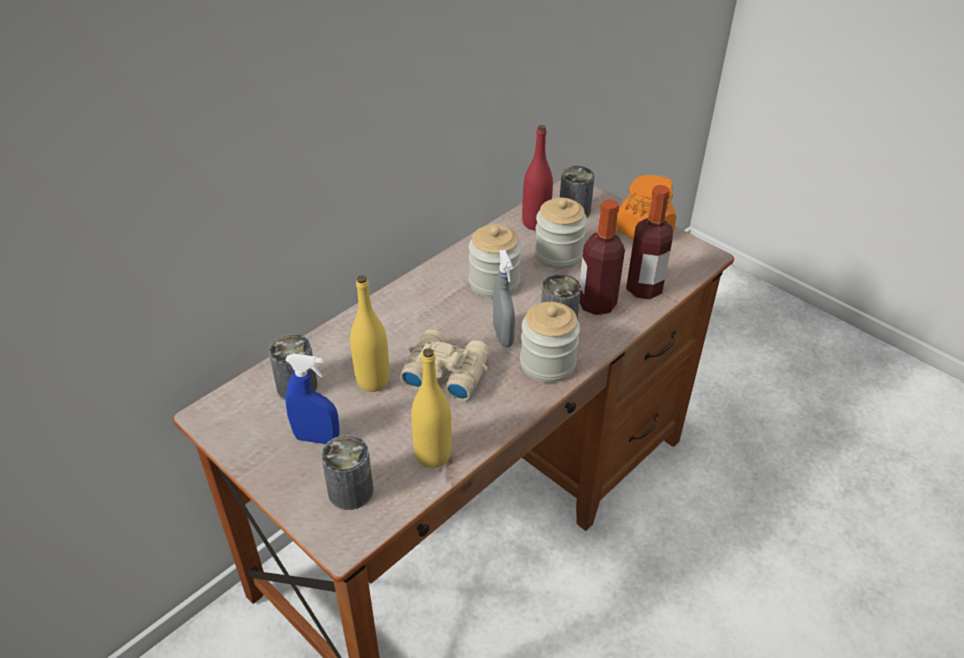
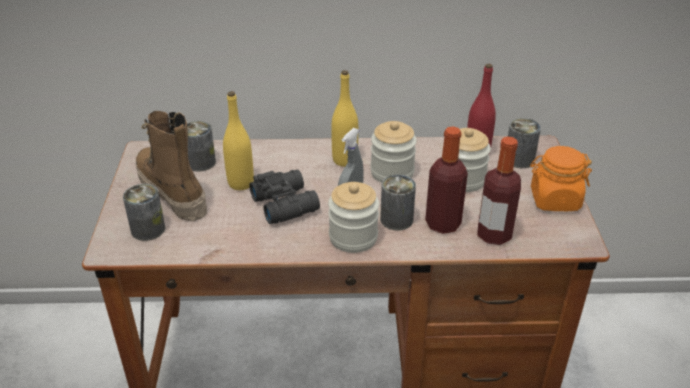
camera: 45 degrees right, 5 degrees down
blue spray bottle [285,354,340,444] -> boot [135,111,207,222]
beige binoculars [400,330,490,402] -> black binoculars [249,169,320,224]
yellow bottle [411,348,452,468] -> yellow bottle moved to [331,70,358,167]

